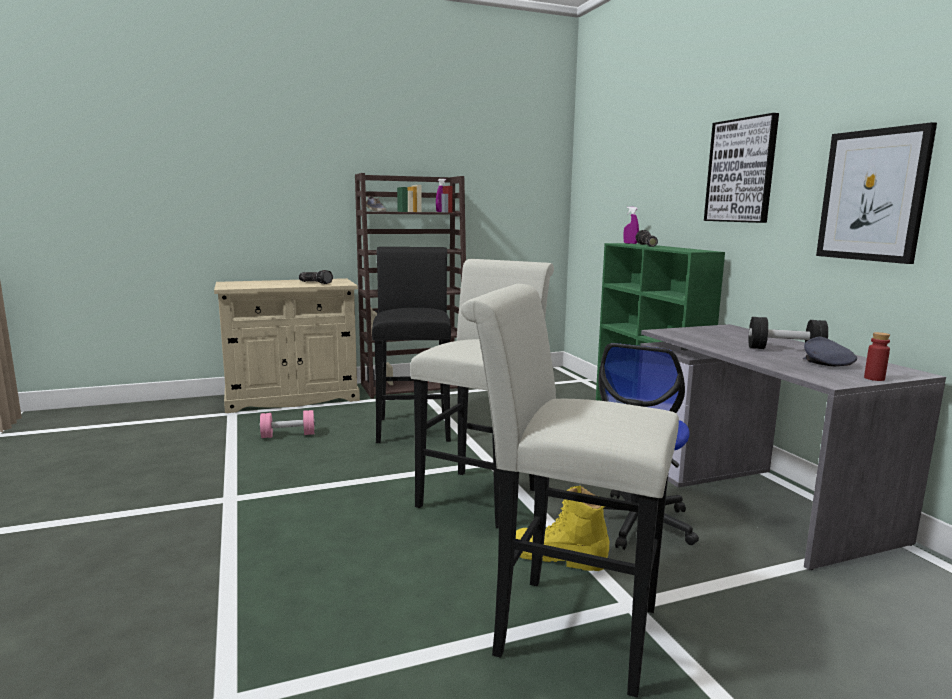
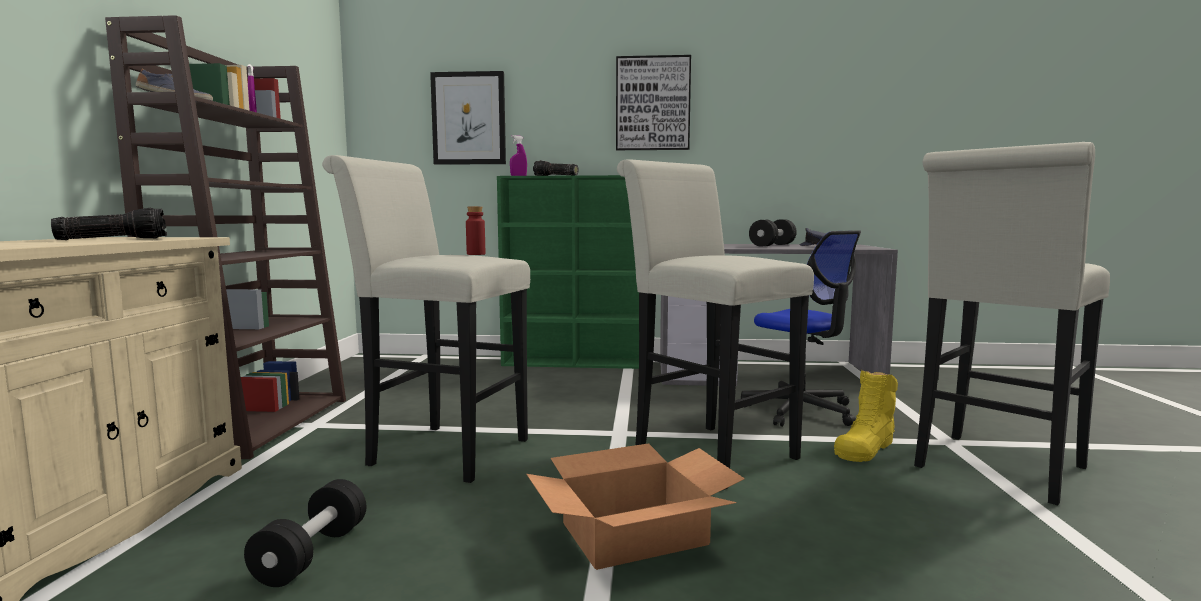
camera: 65 degrees left, 5 degrees down
pink dumbbell [260,410,315,438] -> black dumbbell [244,479,366,587]
black stool [372,247,451,443] -> white stool [322,155,530,483]
picture [816,122,937,264] -> picture moved to [430,71,506,165]
red bottle [864,332,890,381] -> red bottle moved to [466,206,485,255]
none -> cardboard box [527,443,745,570]

